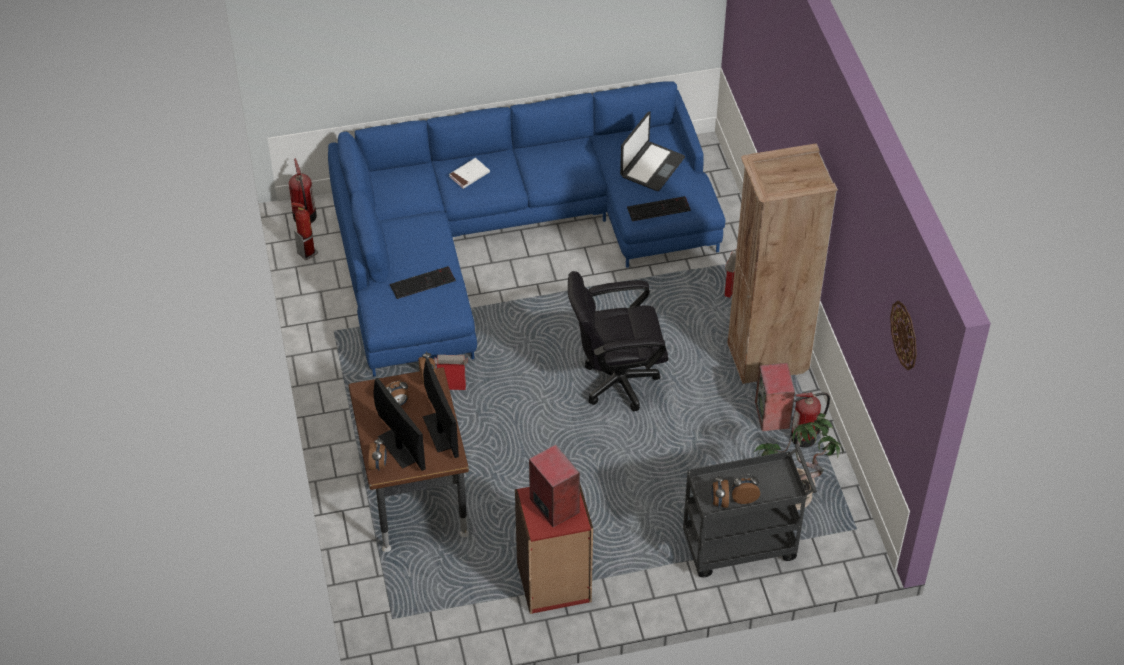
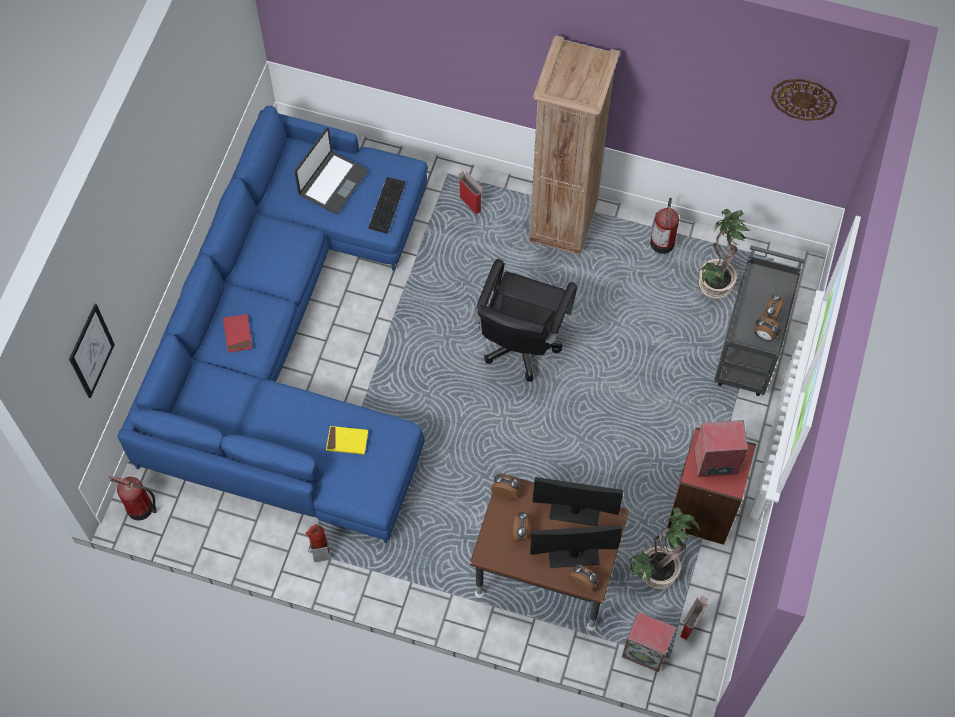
camera: 60 degrees left, 15 degrees up
fire extinguisher [291,202,318,261] -> fire extinguisher moved to [306,524,331,562]
keyboard [390,266,456,299] -> yellow book [326,426,368,455]
cardboard box [434,355,468,390] -> cardboard box moved to [680,596,708,640]
white book [449,158,490,189] -> red book [223,314,253,353]
laptop [620,112,685,191] -> laptop turned 60 degrees clockwise [295,128,368,214]
speaker [755,363,795,431] -> speaker moved to [622,612,676,672]
none -> picture [69,304,115,398]
none -> potted plant [630,507,700,589]

